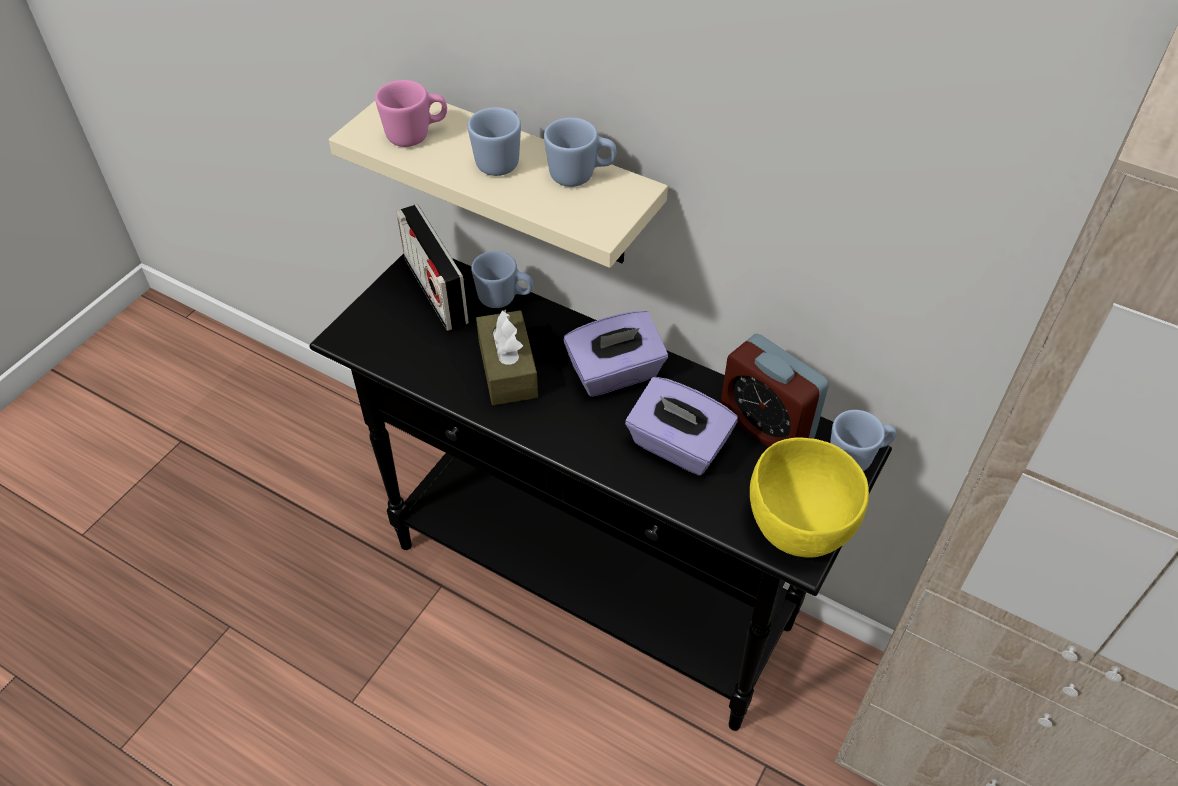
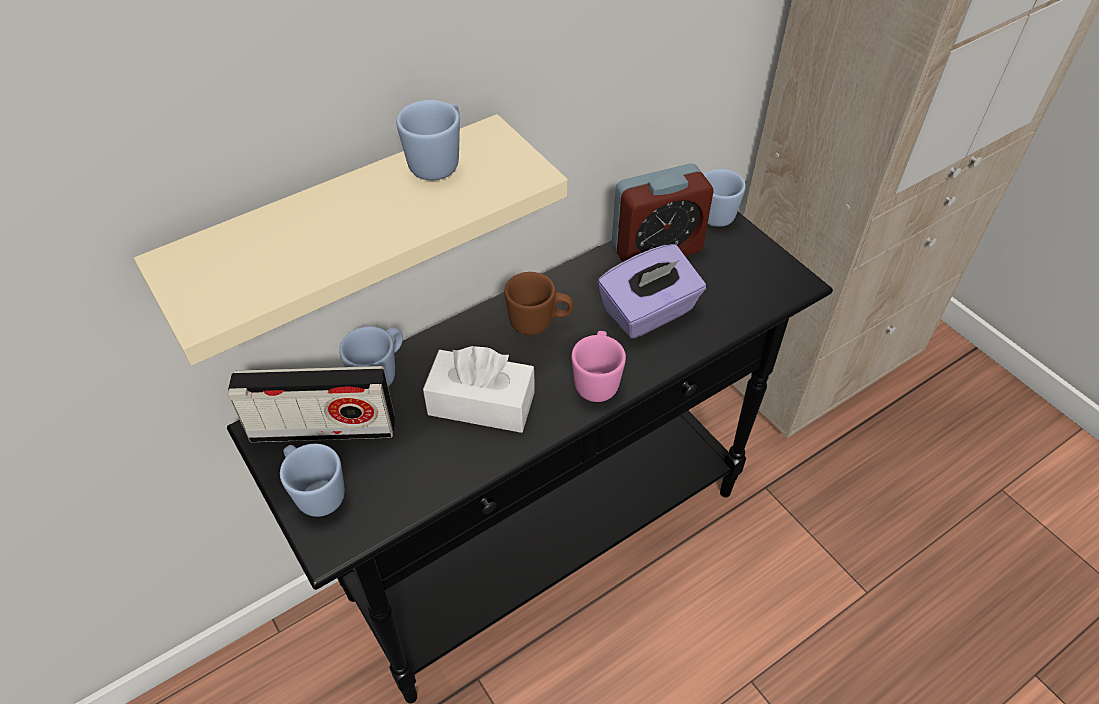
camera: 65 degrees left, 0 degrees up
pink mug [375,80,447,147] -> pink mug moved to [571,331,626,402]
blue mug [468,107,521,176] -> blue mug moved to [280,444,345,517]
brown tissue box [476,310,538,405] -> white tissue box [423,346,535,433]
purple tissue box [564,311,668,397] -> brown mug [504,272,573,335]
yellow bowl [750,437,869,557] -> none

